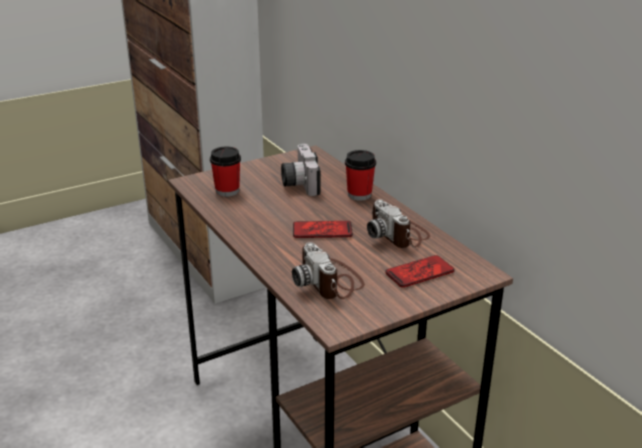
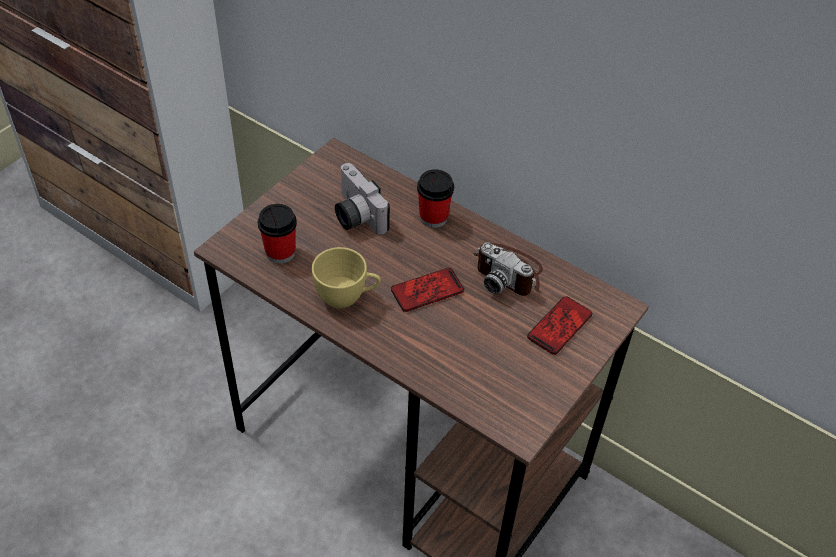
camera: 25 degrees left, 20 degrees up
camera [292,242,365,299] -> none
none -> yellow cup [312,247,381,308]

